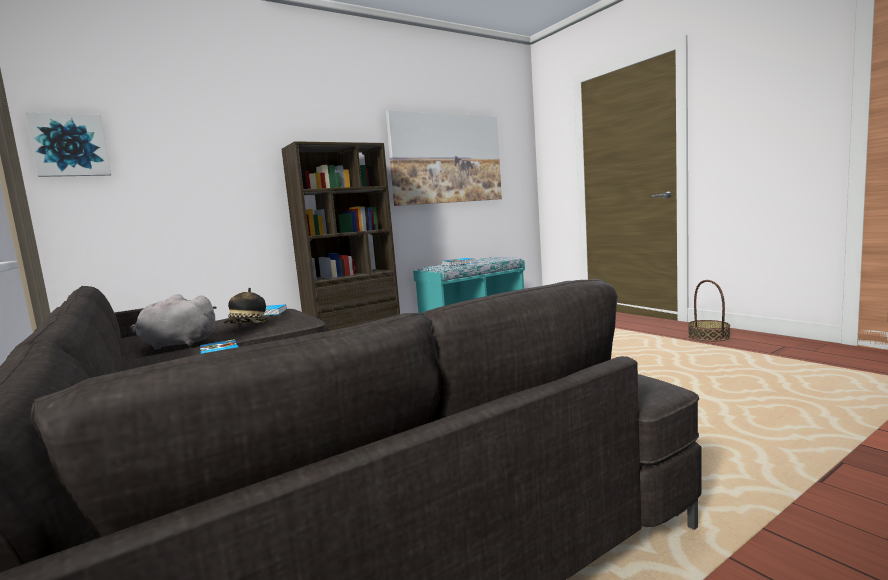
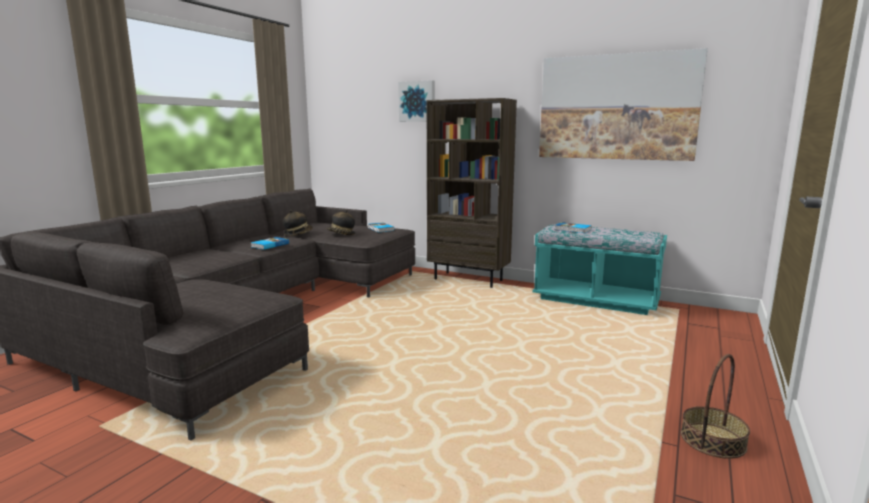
camera: 60 degrees right, 5 degrees up
picture [25,112,111,177] -> picture moved to [398,80,435,122]
grey plush toy [130,294,217,350] -> hat [283,210,313,236]

